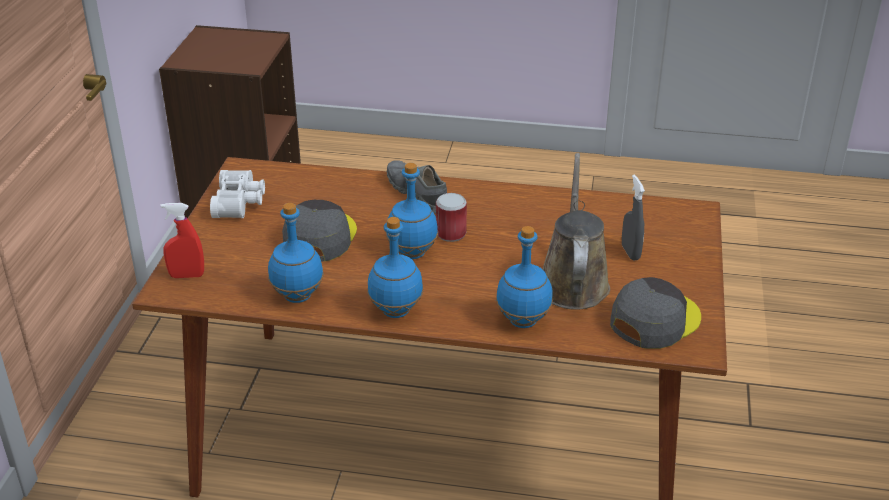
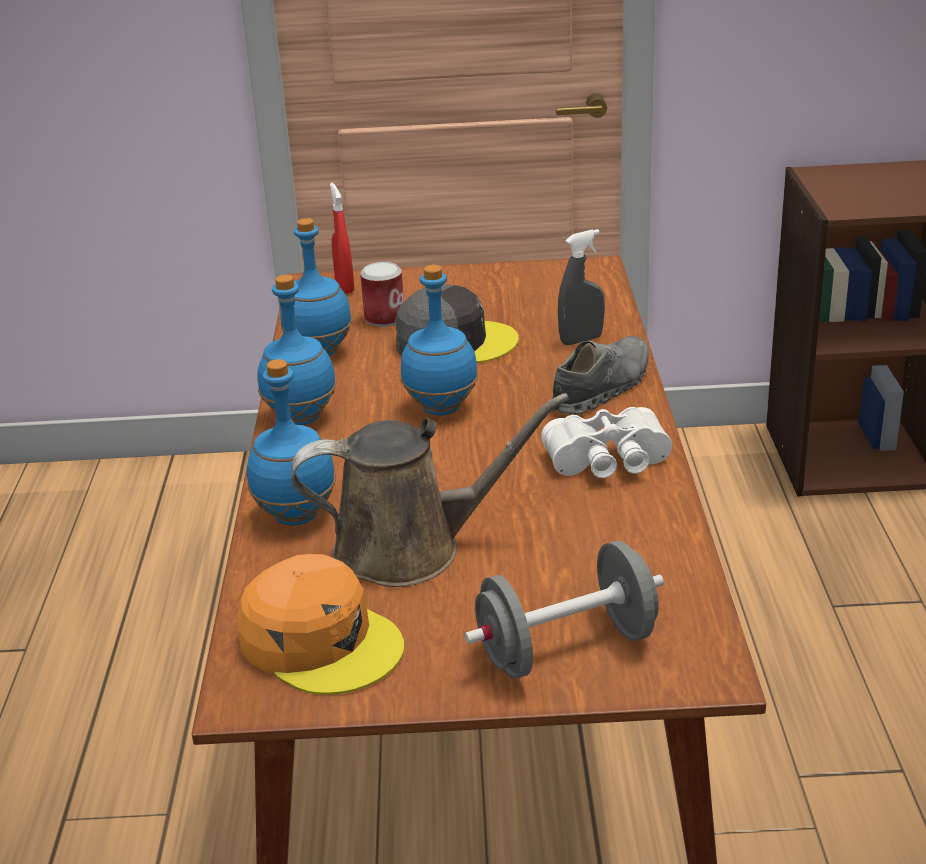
camera: 80 degrees right, 5 degrees down
white binoculars [210,170,265,218] -> white binoculars moved to [541,407,672,478]
can [436,193,467,242] -> can moved to [360,262,404,327]
grey cap [610,277,701,349] -> orange cap [237,554,404,695]
grey spray bottle [622,174,645,261] -> grey spray bottle moved to [558,229,605,345]
none -> grey dumbbell [464,540,664,679]

